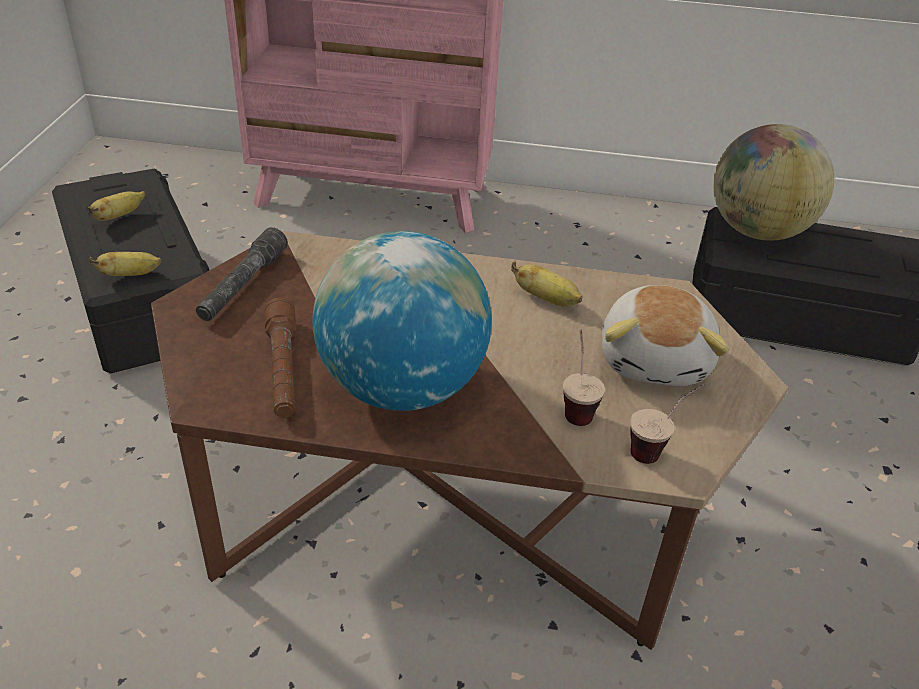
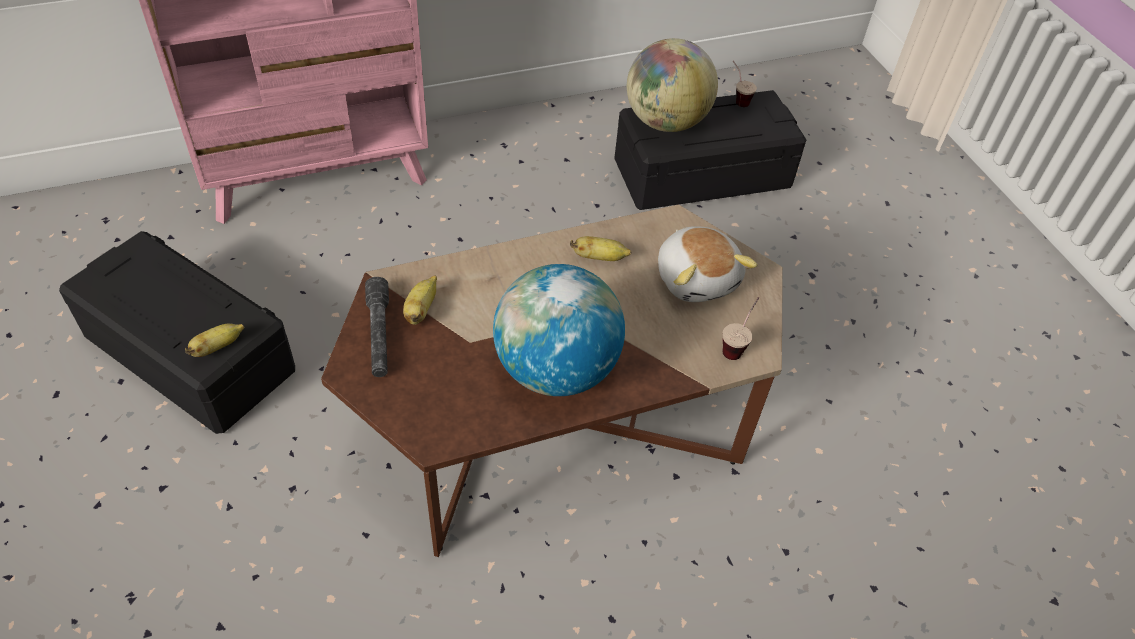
camera: 30 degrees left, 10 degrees up
banana [88,191,145,221] -> banana moved to [403,276,437,325]
brown flashlight [264,298,296,418] -> none
cup [563,329,605,426] -> cup moved to [733,60,757,107]

